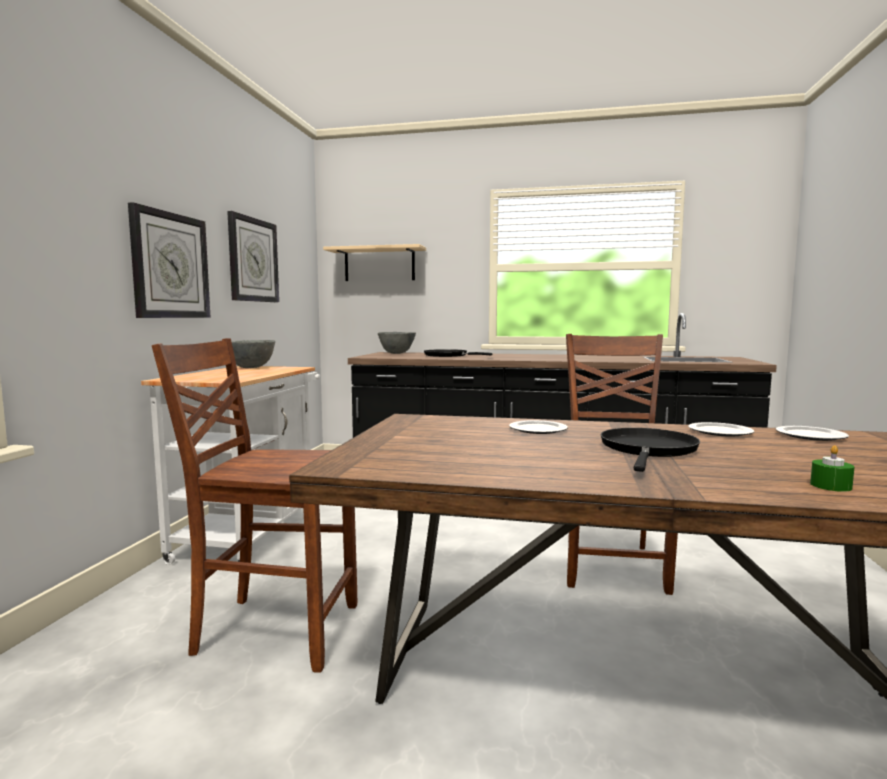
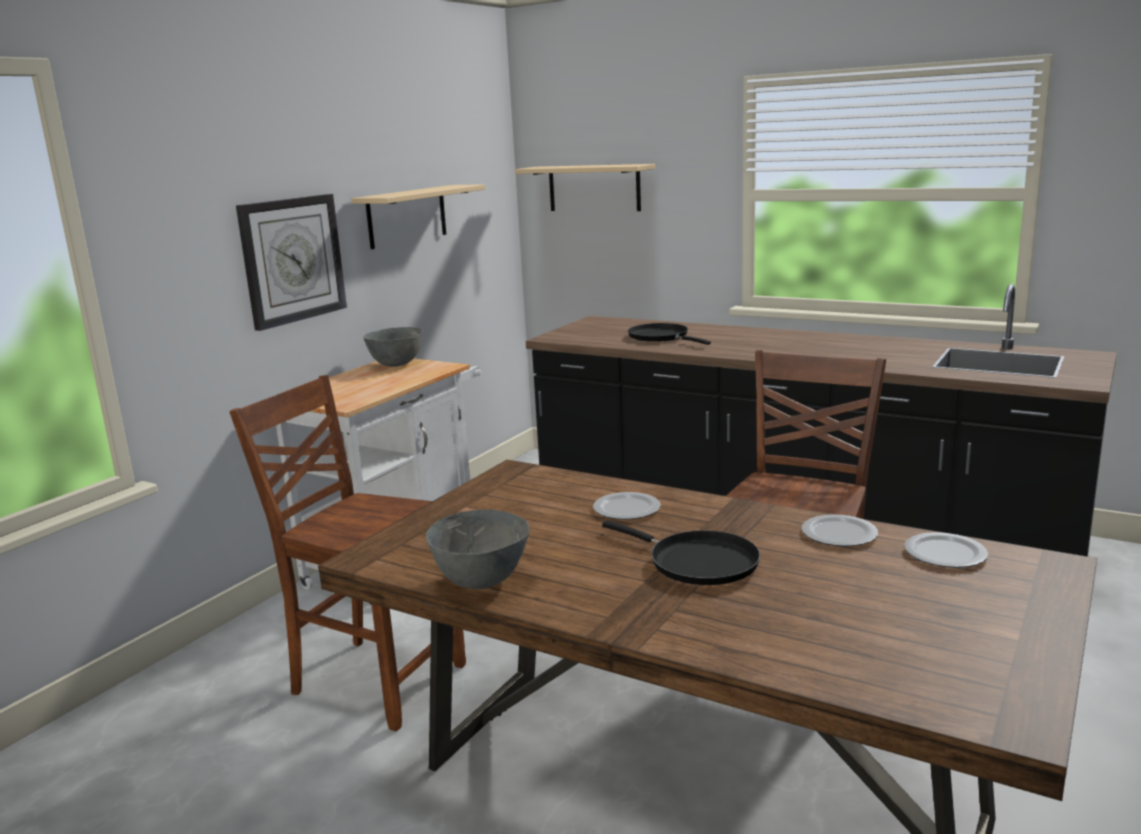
camera: 20 degrees right, 10 degrees up
wall clock [227,211,279,302] -> beige shelf [351,184,485,249]
grey bowl [378,332,416,354] -> grey bowl moved to [426,510,529,589]
black frying pan [601,428,700,472] -> black frying pan turned 90 degrees clockwise [602,520,760,585]
green candle [810,445,854,492] -> none

